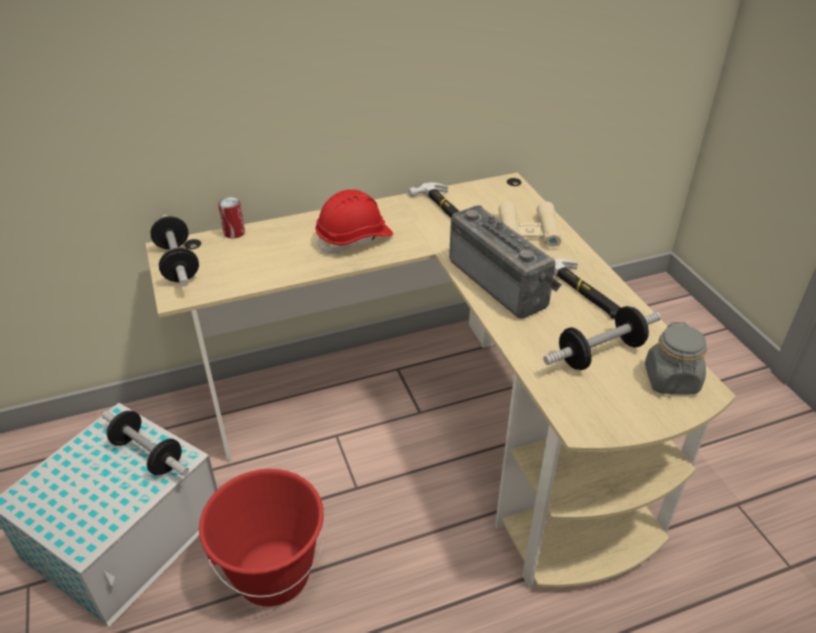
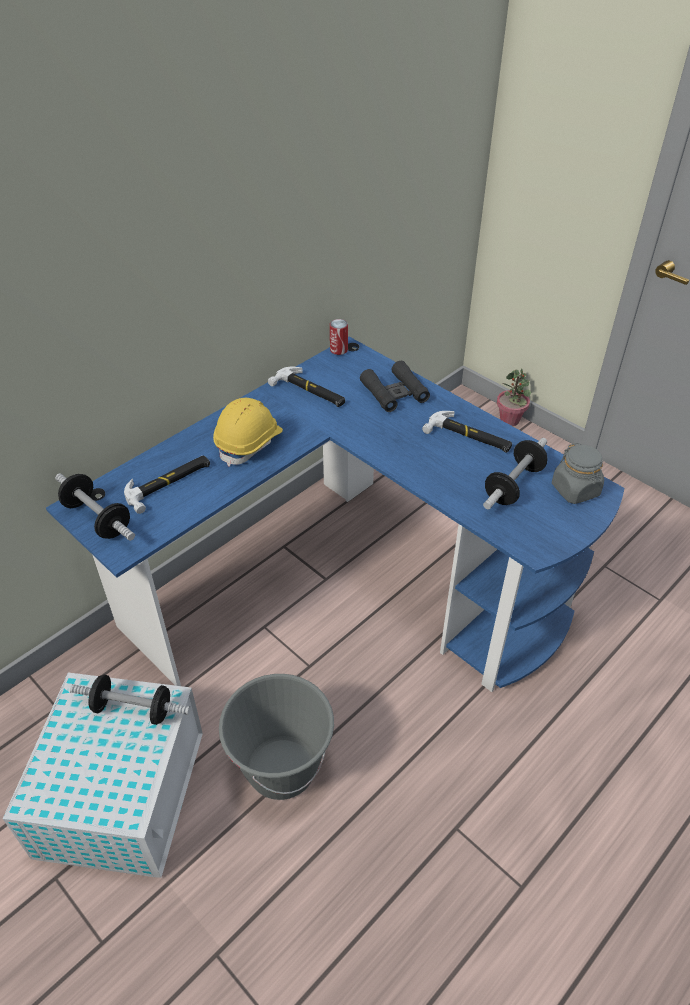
camera: 25 degrees left, 5 degrees up
beige desk [146,173,736,588] -> blue desk [46,337,624,692]
red bucket [199,469,325,607] -> grey bucket [219,674,334,800]
can [218,197,245,239] -> can moved to [330,319,348,355]
red hard hat [315,190,393,254] -> yellow hard hat [213,398,283,467]
radio [449,205,562,319] -> none
beige binoculars [498,201,561,248] -> black binoculars [360,361,430,412]
none -> hammer [124,456,210,514]
none -> potted plant [497,369,531,426]

